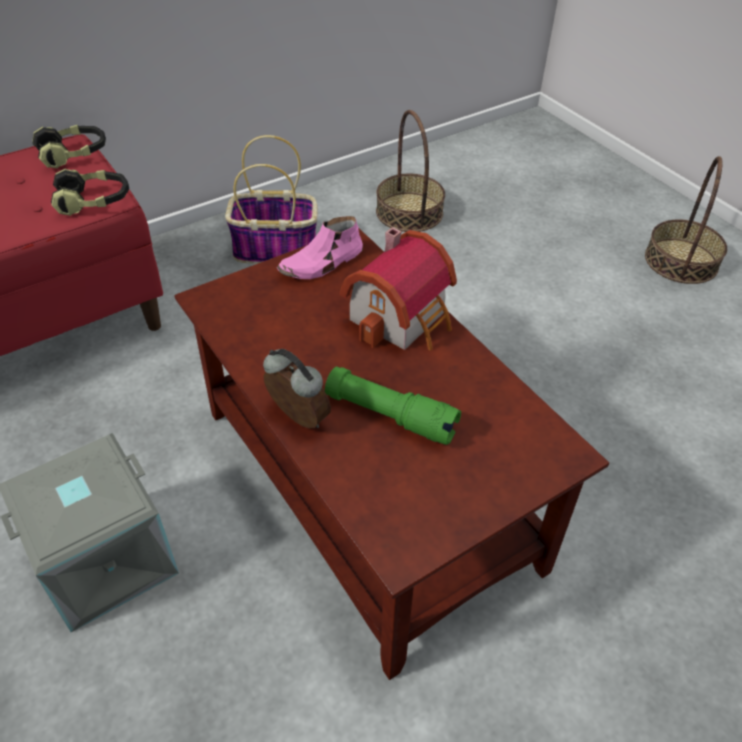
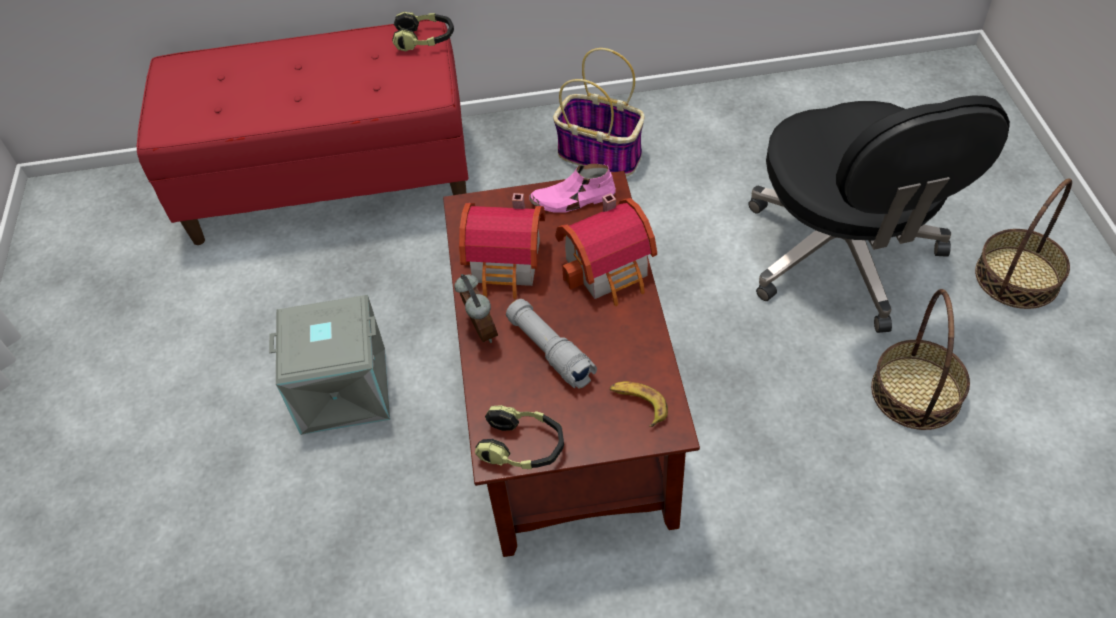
camera: 30 degrees right, 5 degrees up
headphones [51,168,129,216] -> headphones moved to [475,405,564,469]
green flashlight [325,366,461,445] -> grey flashlight [506,299,597,389]
basket [376,110,445,232] -> basket moved to [871,289,970,430]
none -> toy house [459,193,546,299]
none -> banana [610,382,668,427]
none -> black office chair [748,95,1010,333]

